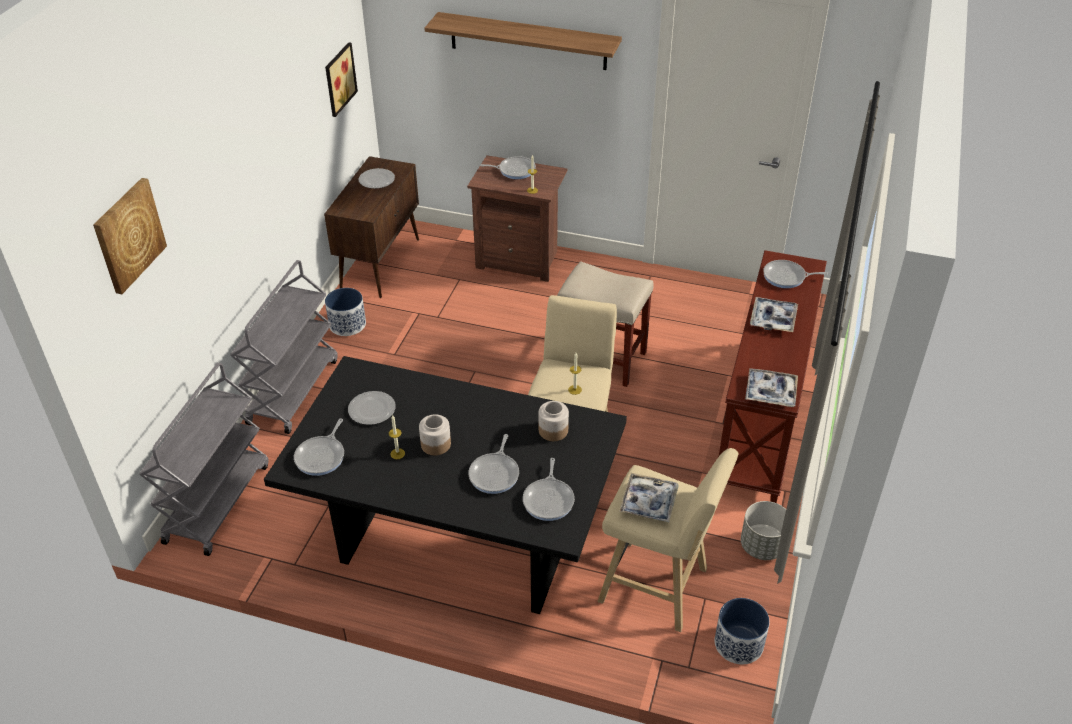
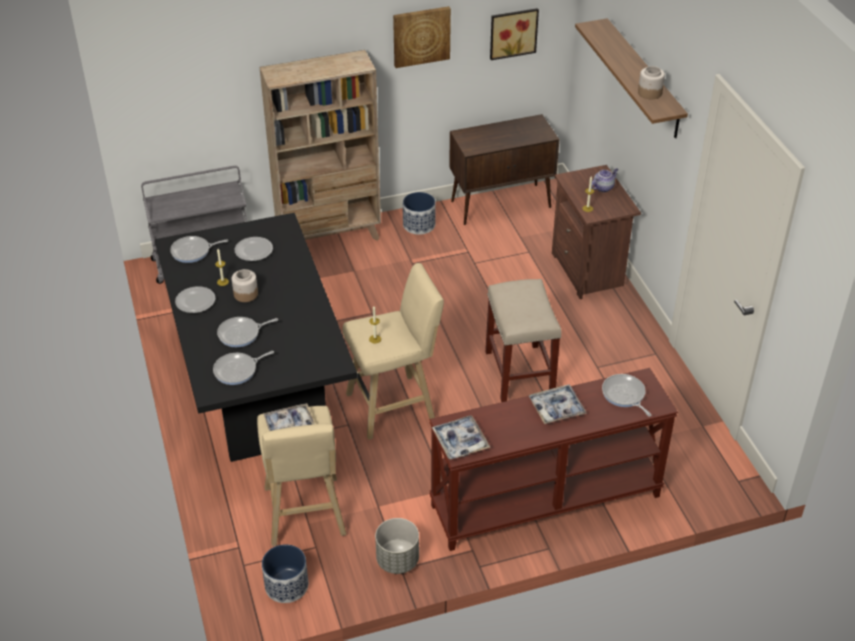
camera: 55 degrees right, 0 degrees up
picture [93,178,167,294] -> picture moved to [393,6,451,68]
grey cart [230,260,338,434] -> beige bookcase [260,50,381,241]
plate [359,168,395,189] -> plate moved to [175,286,215,313]
frying pan [480,156,536,179] -> teapot [591,169,618,192]
jar [539,401,569,441] -> jar moved to [638,66,665,99]

